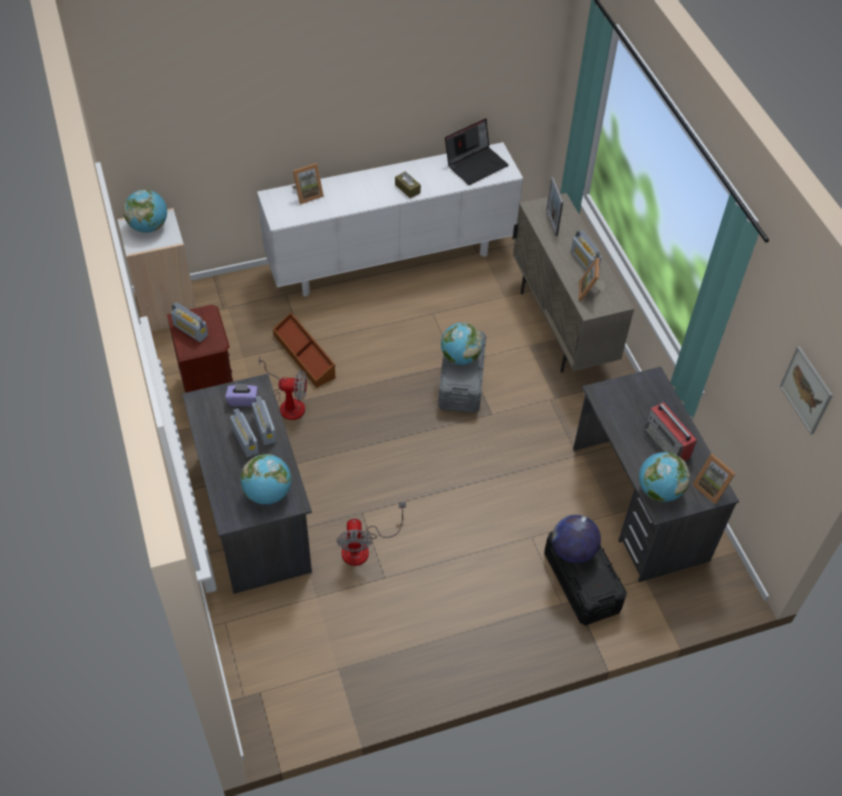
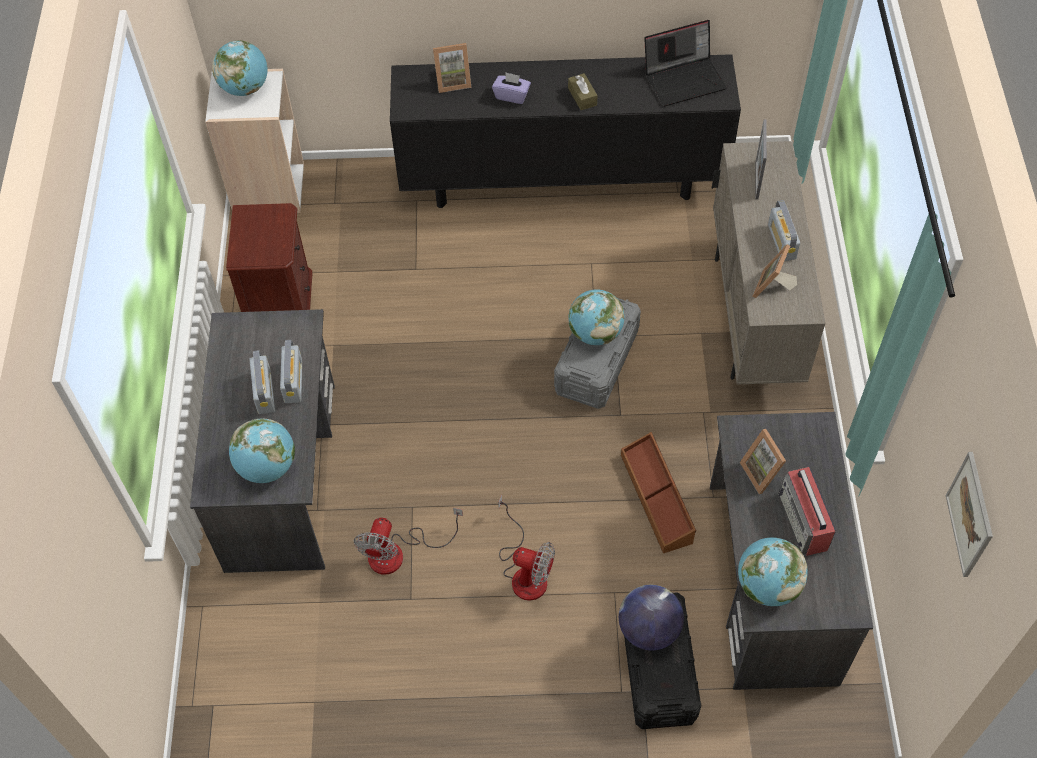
camera: 20 degrees right, 5 degrees up
radio [171,302,208,342] -> none
purple tissue box [225,383,258,407] -> purple tissue box moved to [492,72,531,104]
white cabinet [257,142,523,297] -> black cabinet [390,54,741,208]
fan [259,355,307,420] -> fan moved to [498,495,555,601]
brown storage box [273,313,335,388] -> brown storage box moved to [621,432,696,553]
picture frame [692,454,736,504] -> picture frame moved to [740,429,786,494]

